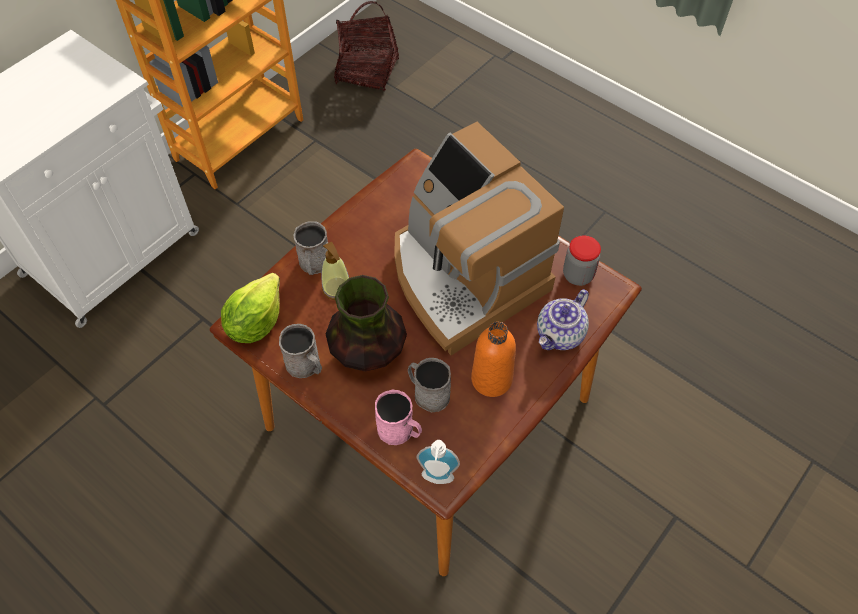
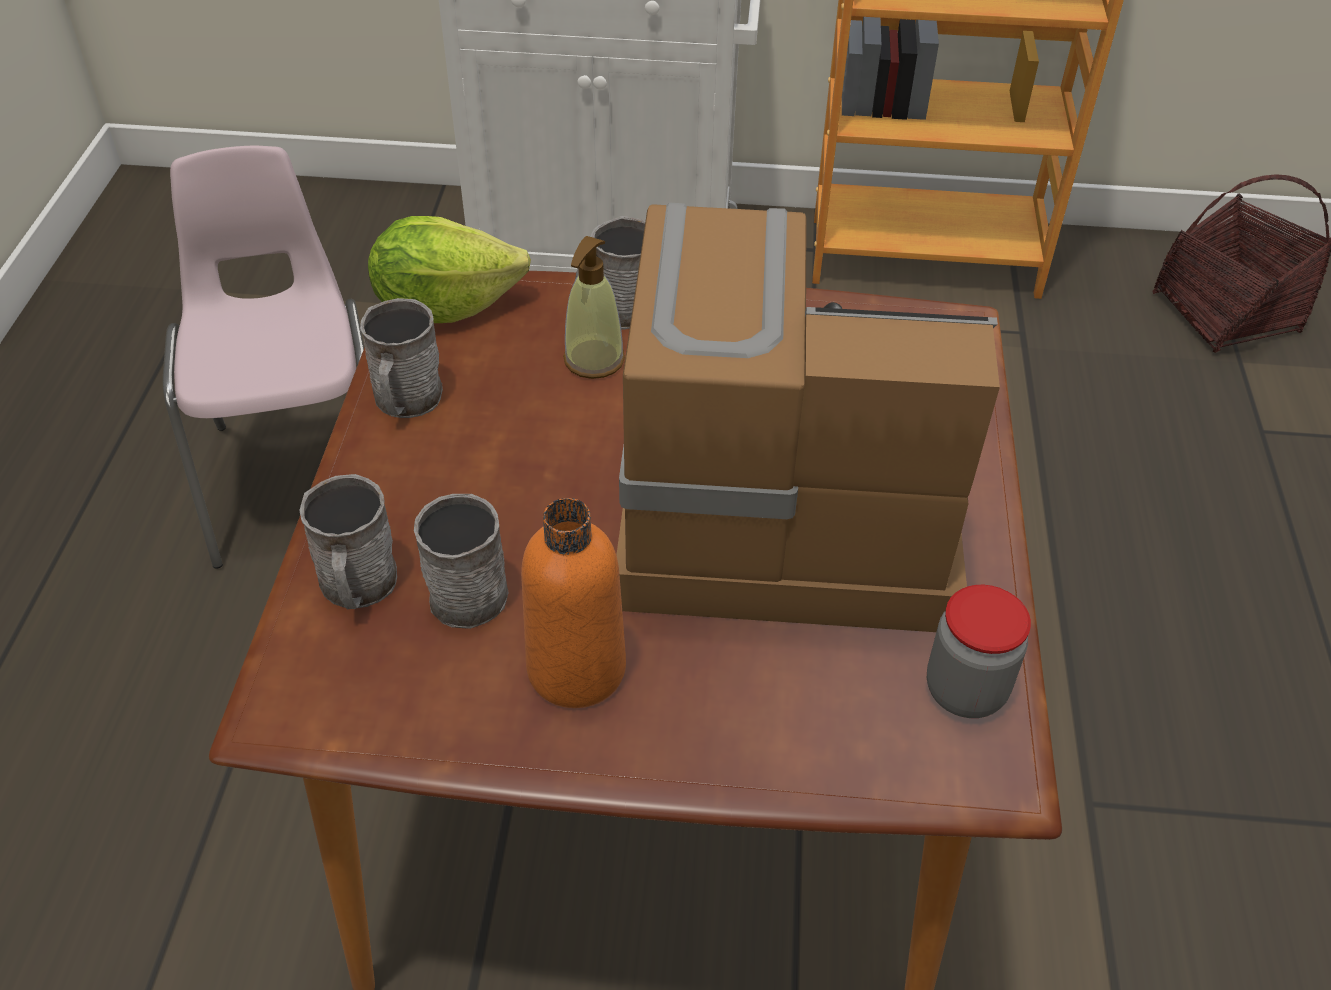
camera: 55 degrees right, 10 degrees down
vase [326,275,407,371] -> none
pink mug [375,390,422,445] -> grey mug [299,474,397,609]
coffee machine [394,122,564,355] -> coffee machine turned 75 degrees clockwise [616,202,1000,632]
soap dispenser [416,440,460,484] -> none
teapot [537,289,589,350] -> none
none -> pink chair [163,146,364,569]

